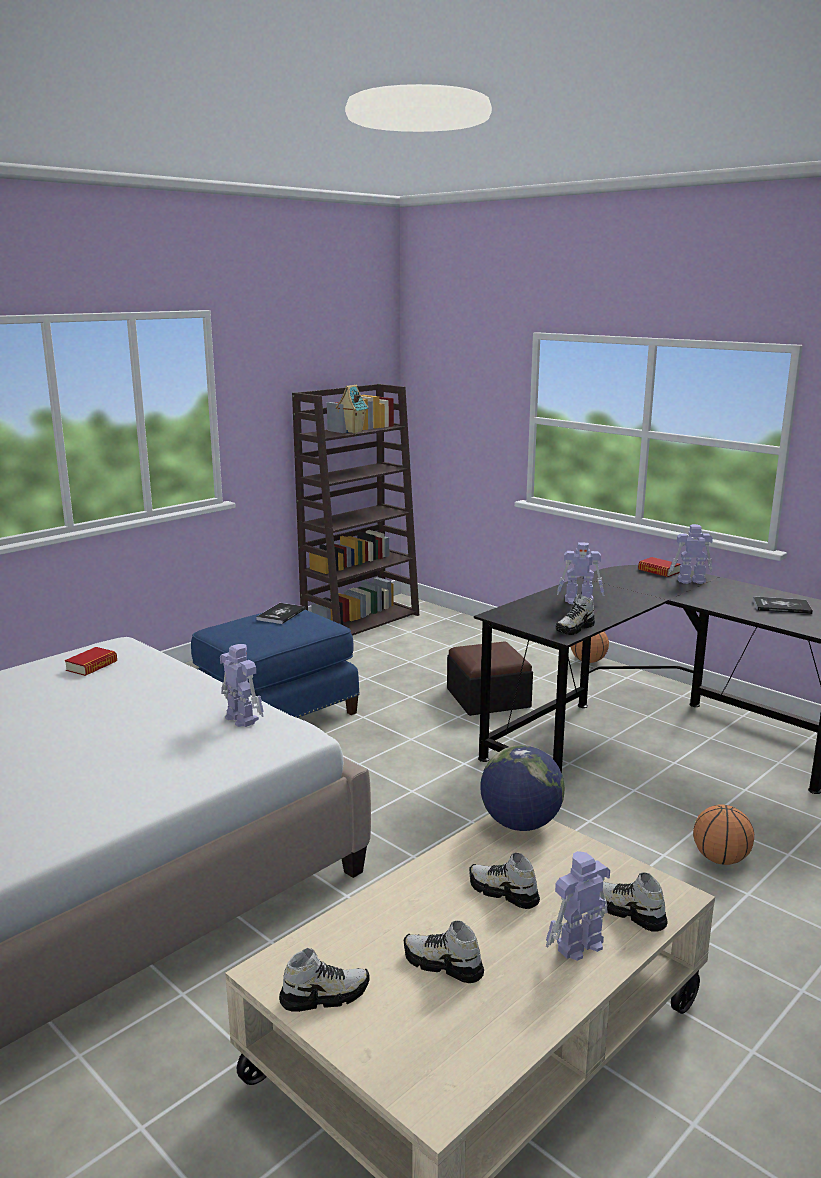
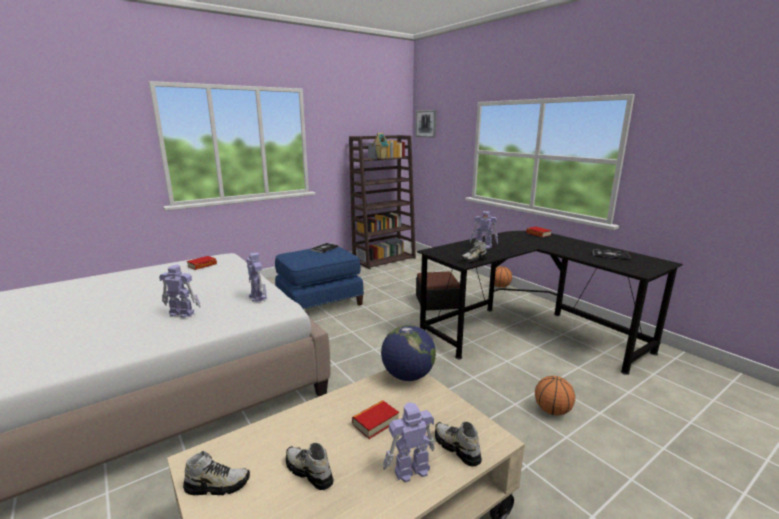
camera: 10 degrees right, 0 degrees up
shoe [469,853,540,909] -> book [352,400,399,439]
toy robot [669,524,713,584] -> toy robot moved to [159,265,201,318]
none -> picture [415,110,437,138]

